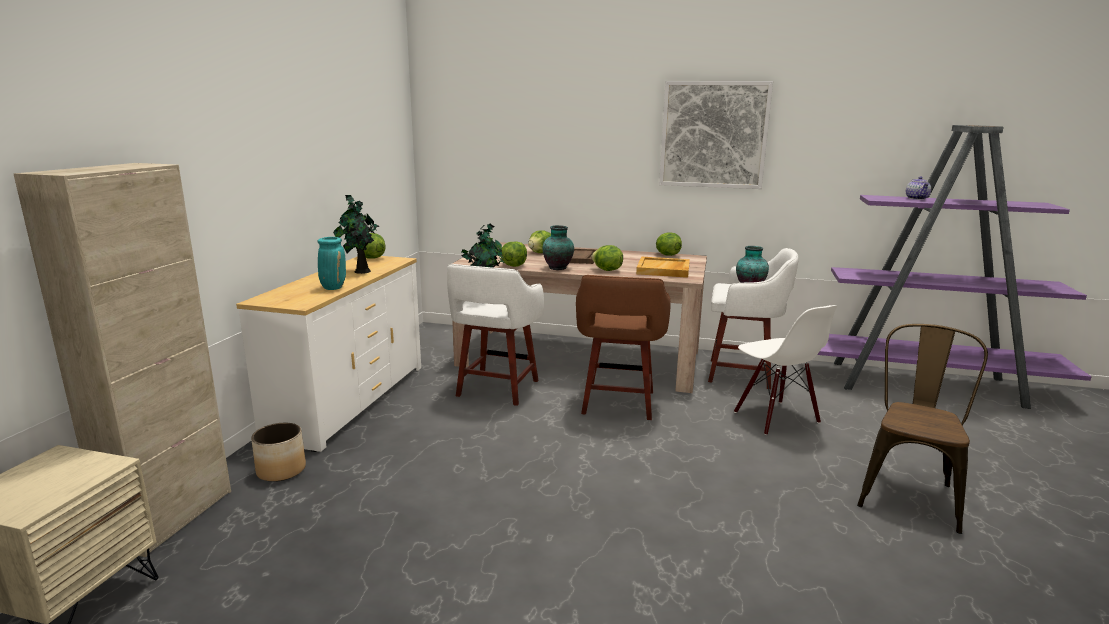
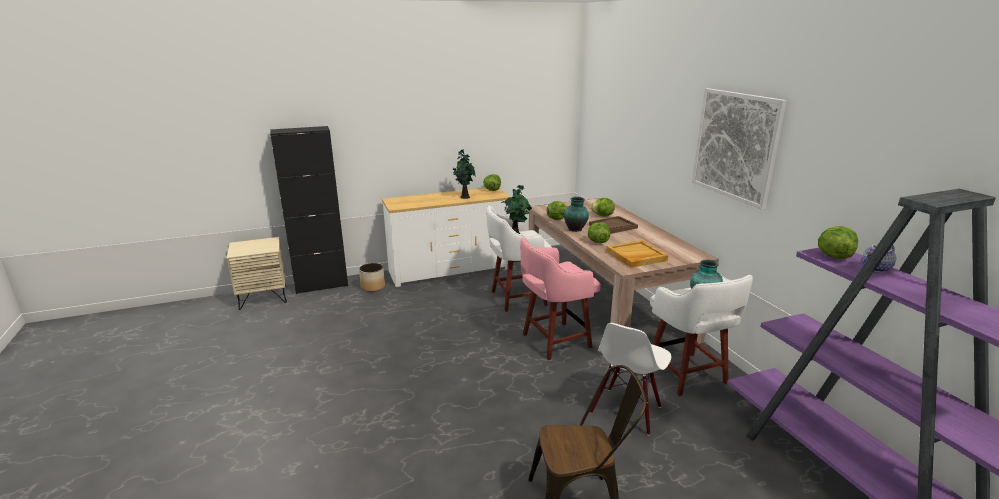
camera: 55 degrees right, 5 degrees up
beige cabinet [13,163,231,557] -> black cabinet [270,126,348,294]
turquoise vase [318,237,346,290] -> none
brown stool [576,275,671,420] -> pink stool [520,237,601,360]
lettuce [656,232,682,256] -> lettuce moved to [818,226,858,259]

